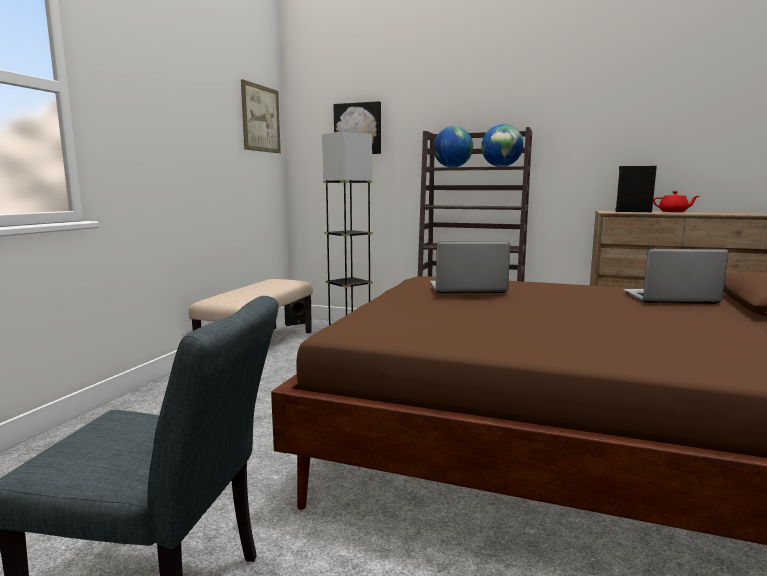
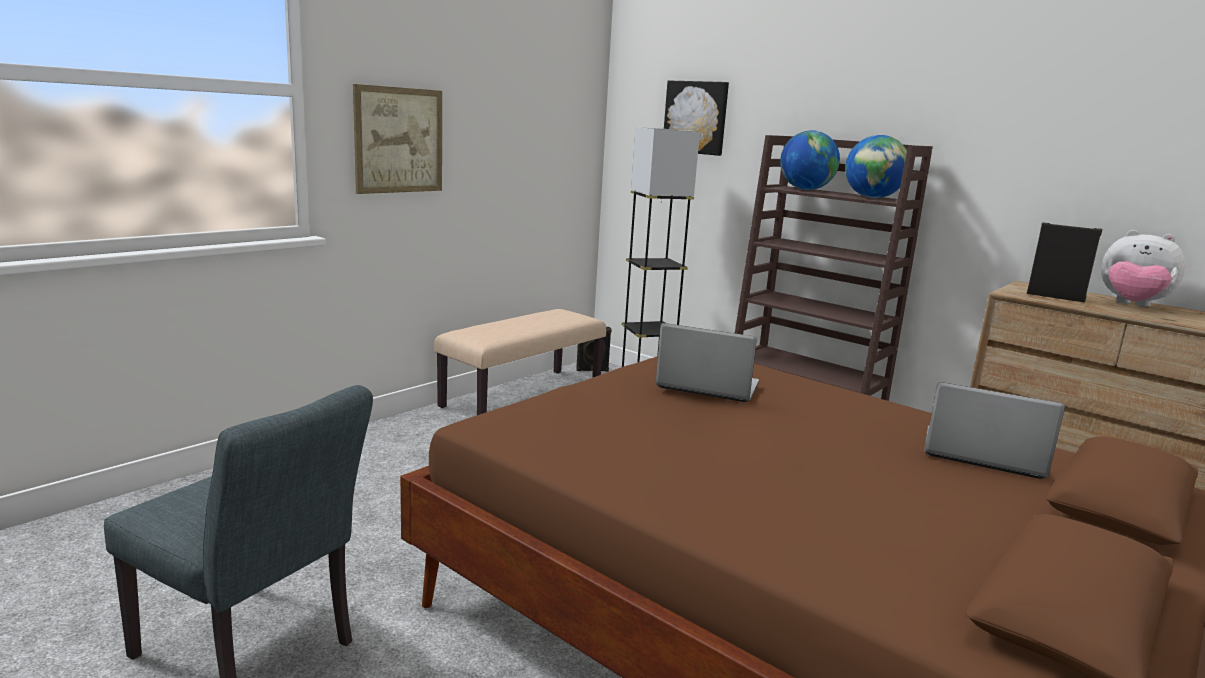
camera: 20 degrees right, 5 degrees up
picture [241,79,281,153] -> picture moved to [353,84,442,194]
red teapot [653,191,699,212] -> plush toy [1101,230,1185,307]

